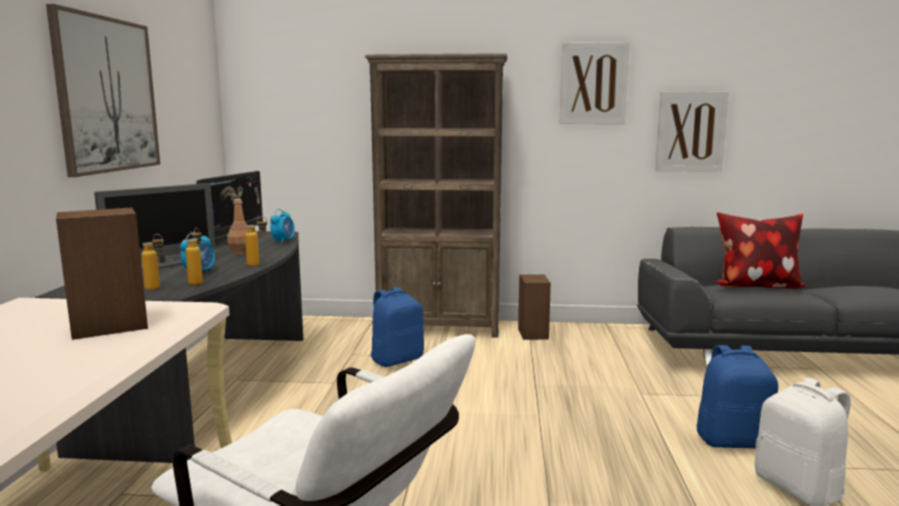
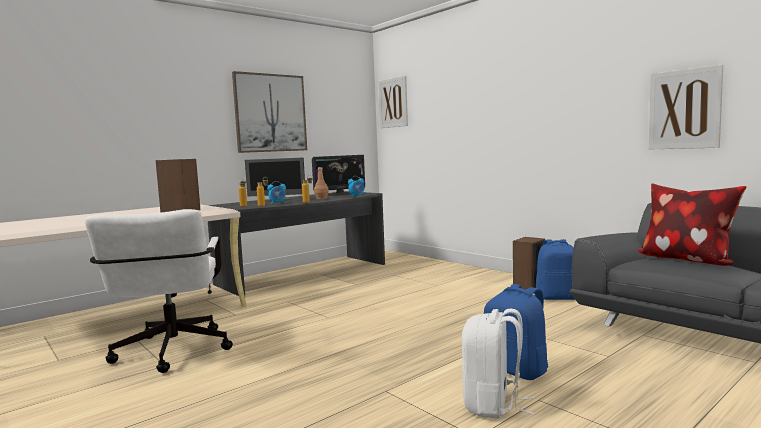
camera: 45 degrees right, 5 degrees down
brown bookcase [365,53,507,338] -> none
blue backpack [371,287,424,367] -> blue backpack moved to [536,239,575,300]
picture [559,42,630,124] -> picture moved to [379,76,408,128]

